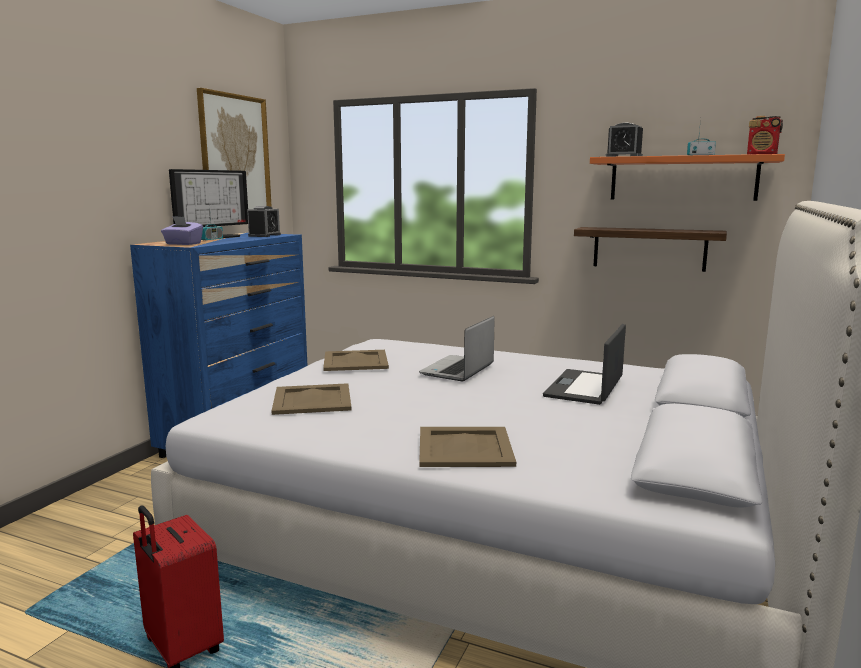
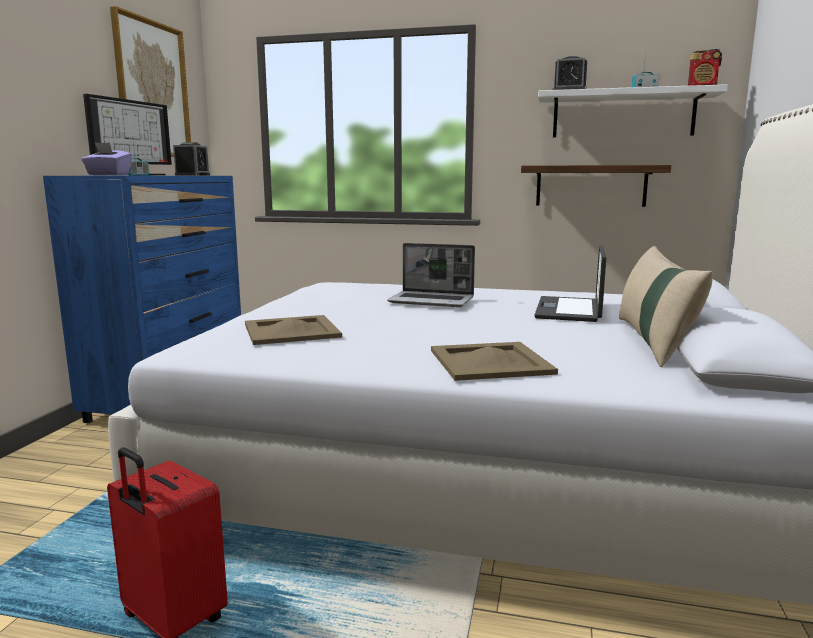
camera: 10 degrees left, 0 degrees up
beige tray [323,350,389,371] -> none
laptop [419,316,495,381] -> laptop turned 90 degrees counterclockwise [387,243,475,307]
orange shelf [590,154,785,201] -> white shelf [538,84,728,137]
none -> beige pillow [619,246,713,368]

